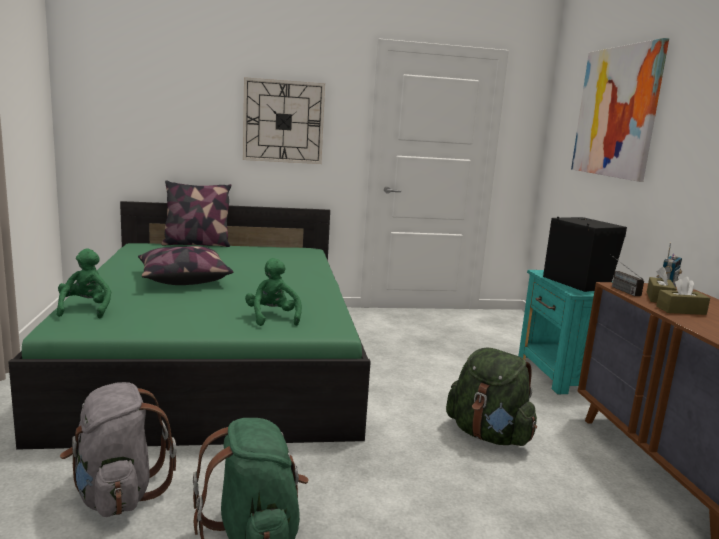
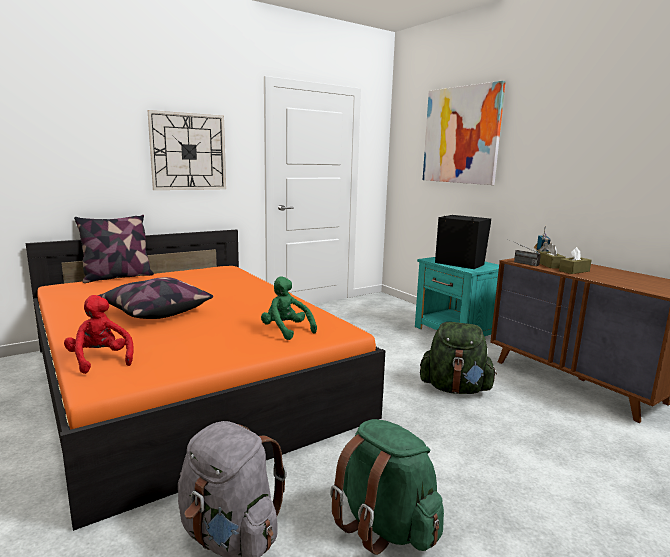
camera: 25 degrees left, 0 degrees up
green bed [8,201,371,450] -> orange bed [26,230,385,531]
green plush toy [57,249,111,318] -> red plush toy [64,295,134,374]

